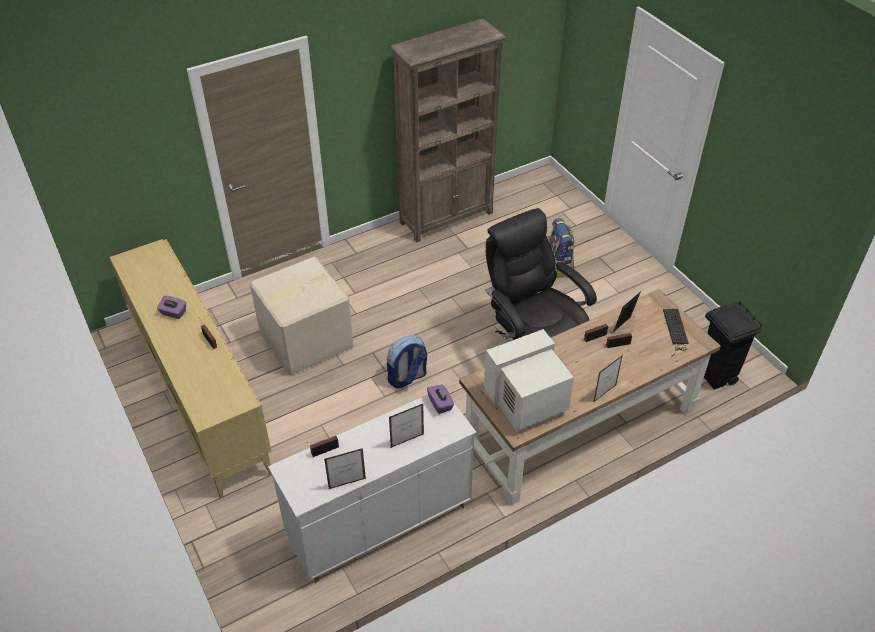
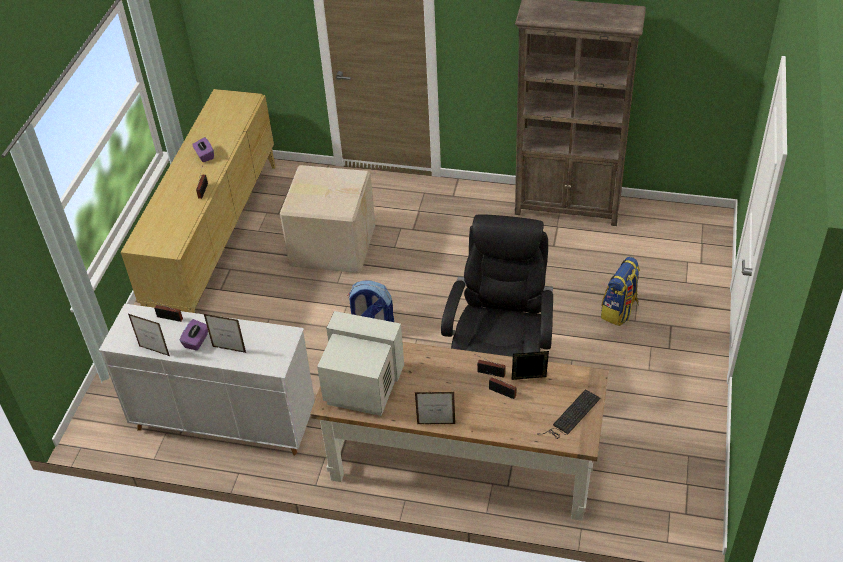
camera: 45 degrees right, 0 degrees up
purple tissue box [427,385,454,414] -> purple tissue box moved to [180,319,208,351]
black trash can [704,301,763,390] -> none

